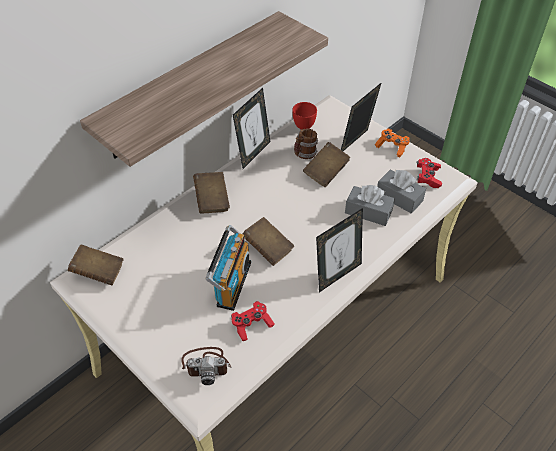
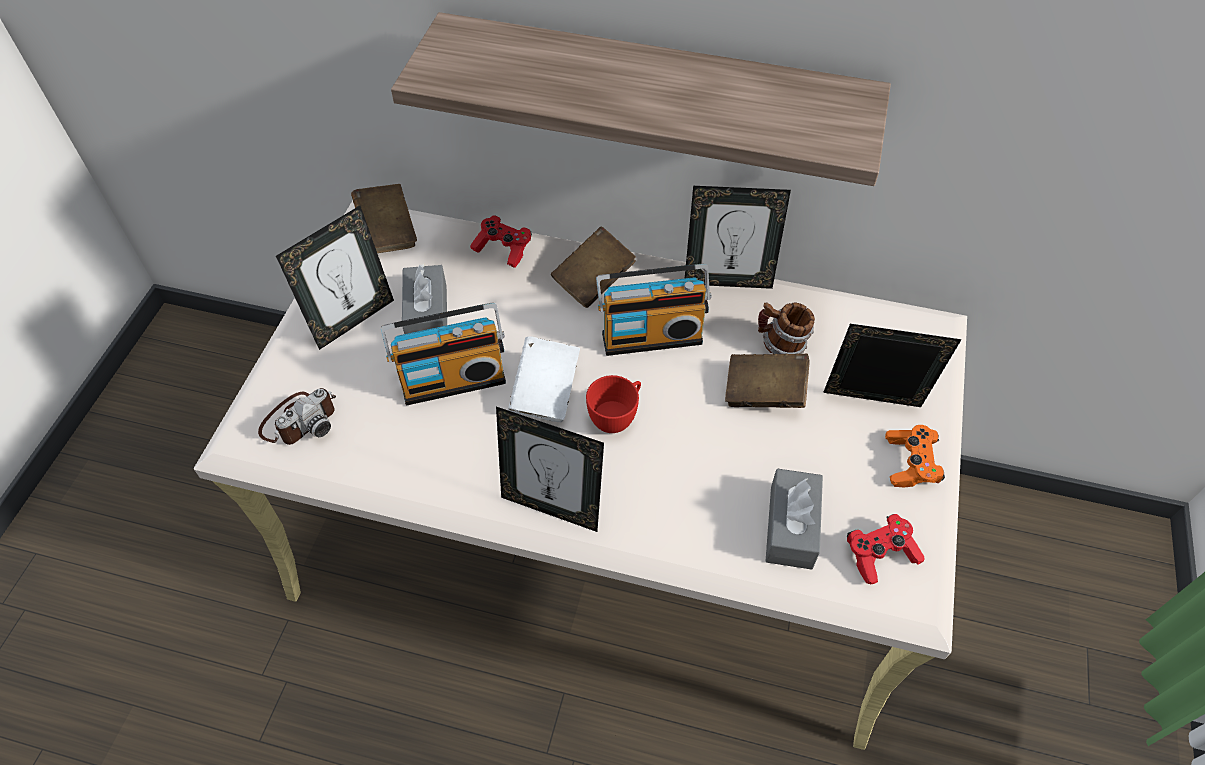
camera: 60 degrees right, 5 degrees up
camera [181,347,231,385] -> camera turned 105 degrees counterclockwise [258,388,336,445]
red game controller [231,301,275,341] -> red game controller moved to [470,215,532,268]
brown book [243,217,294,266] -> white book [508,336,580,422]
red cup [292,102,317,130] -> red cup moved to [586,375,641,433]
grey tissue box [345,185,395,226] -> grey tissue box moved to [402,264,447,334]
none -> picture frame [276,206,394,350]
none -> radio [596,264,712,356]

